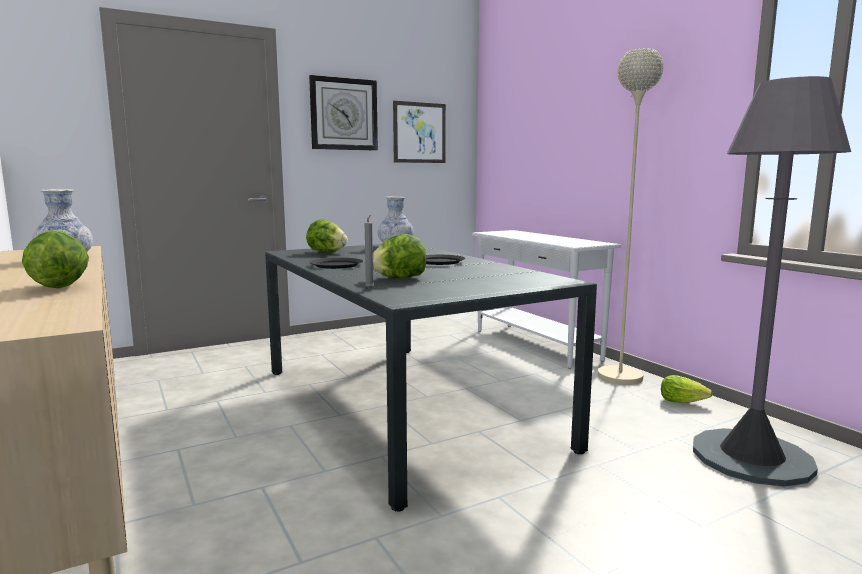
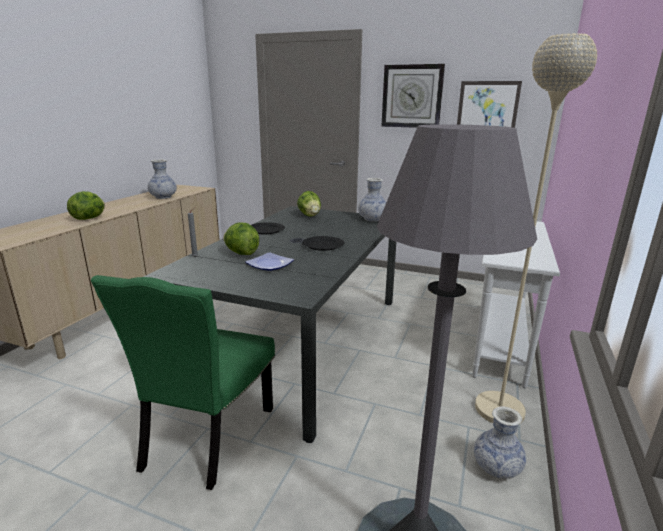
camera: 50 degrees right, 10 degrees up
lettuce [661,375,712,403] -> vase [474,406,526,478]
none -> green chair [91,275,275,490]
none -> plate [245,252,294,271]

